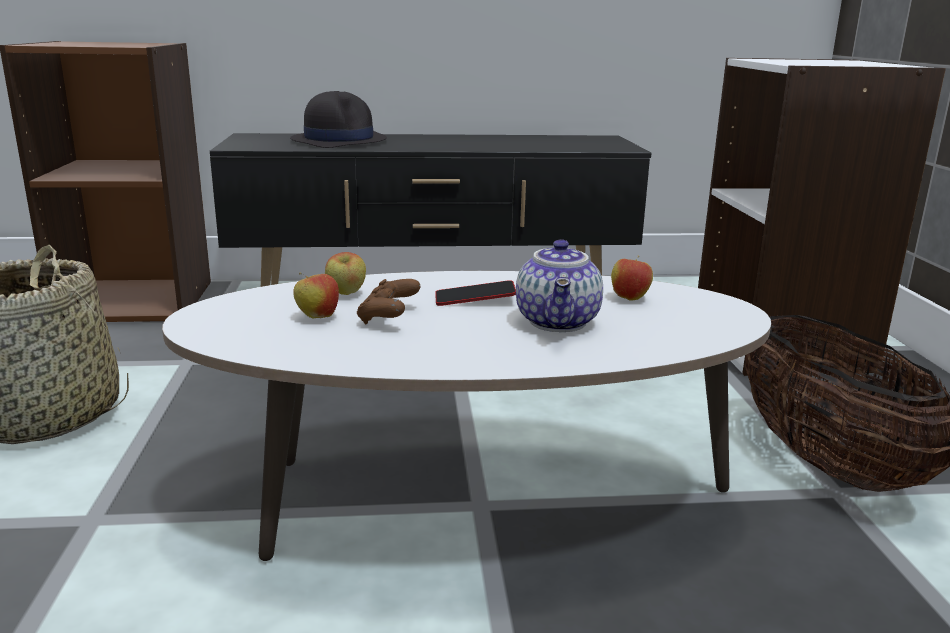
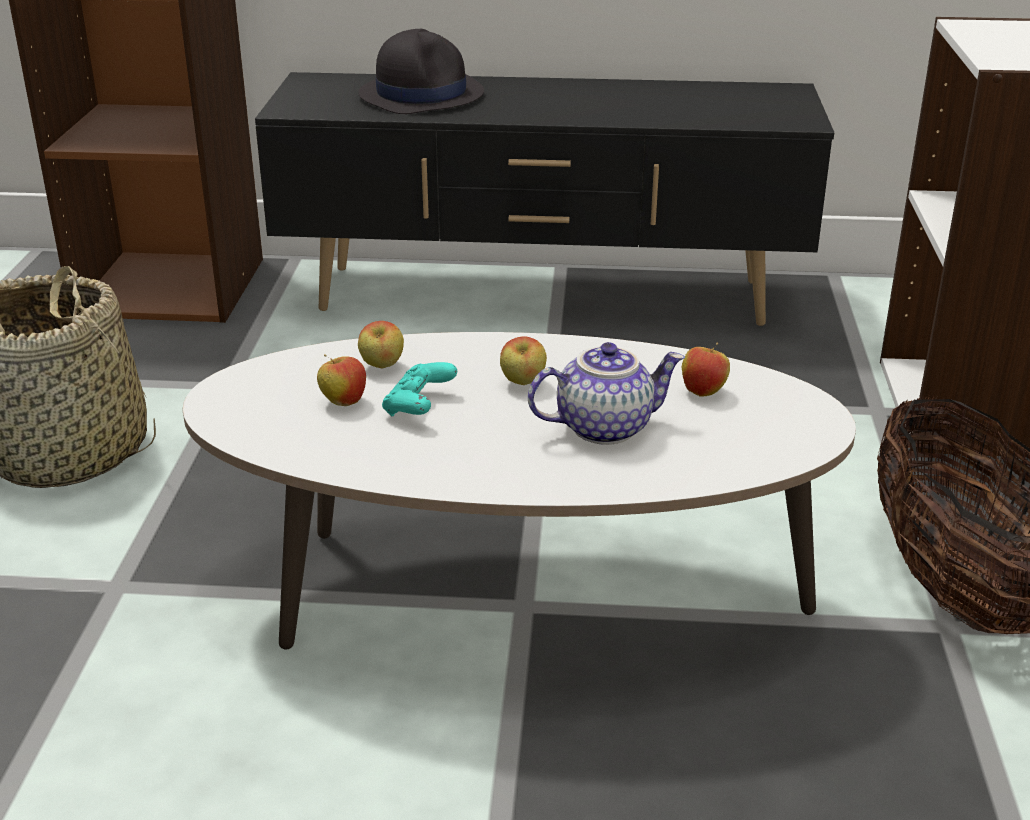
camera: 10 degrees right, 10 degrees up
brown game controller [357,279,420,324] -> turquoise game controller [382,362,457,416]
phone [435,280,516,306] -> apple [500,336,547,385]
teapot [516,239,603,332] -> teapot turned 120 degrees counterclockwise [528,342,685,445]

